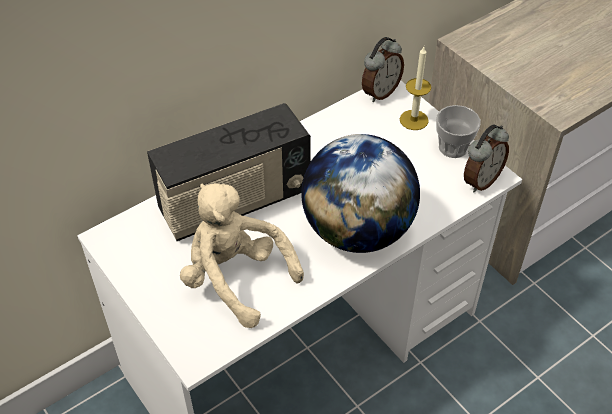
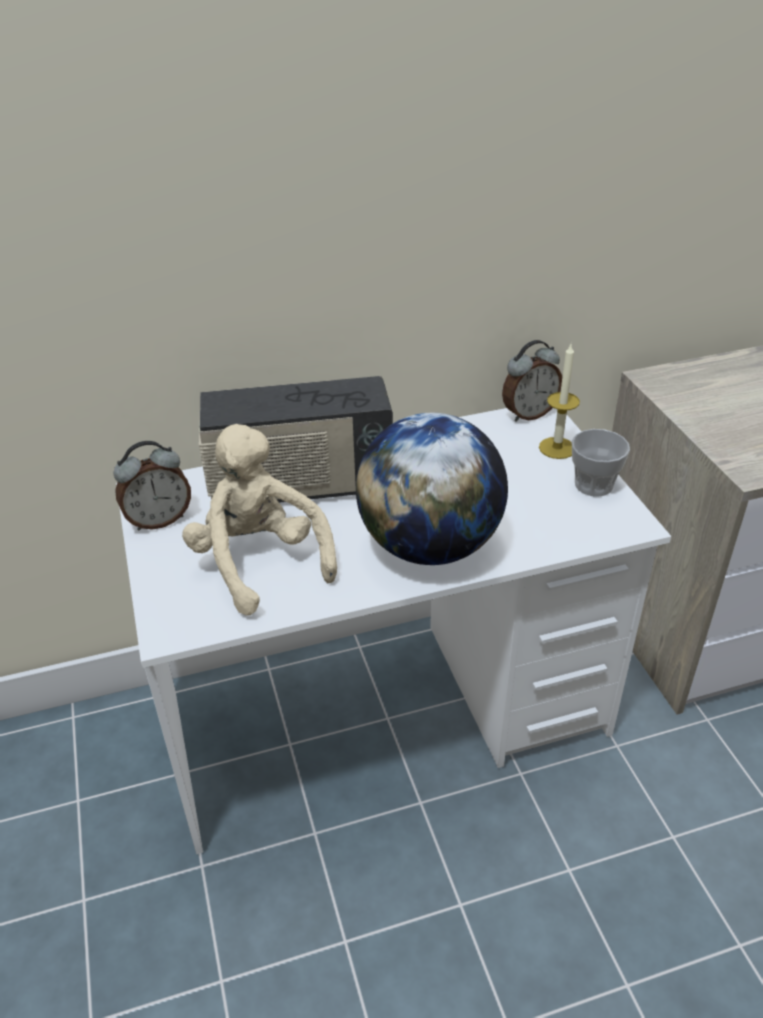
camera: 20 degrees right, 10 degrees down
alarm clock [464,125,509,193] -> alarm clock moved to [114,441,191,531]

